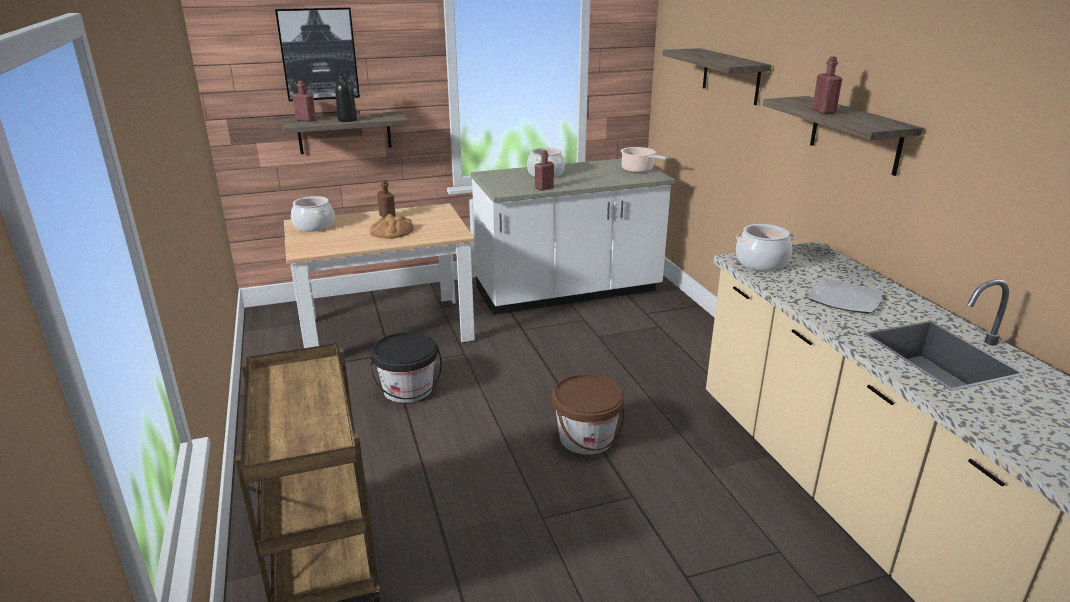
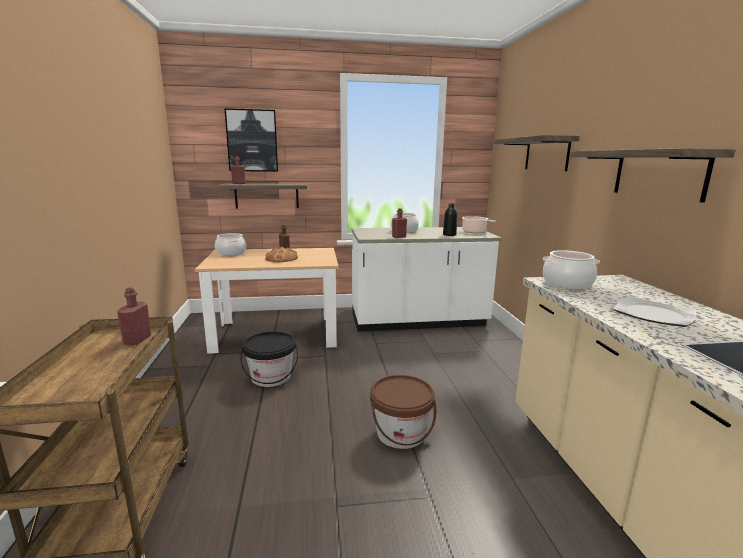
camera: 10 degrees right, 10 degrees down
black bottle [335,75,357,122] -> black bottle moved to [443,203,457,236]
red bottle [812,56,842,114] -> red bottle moved to [117,288,151,345]

